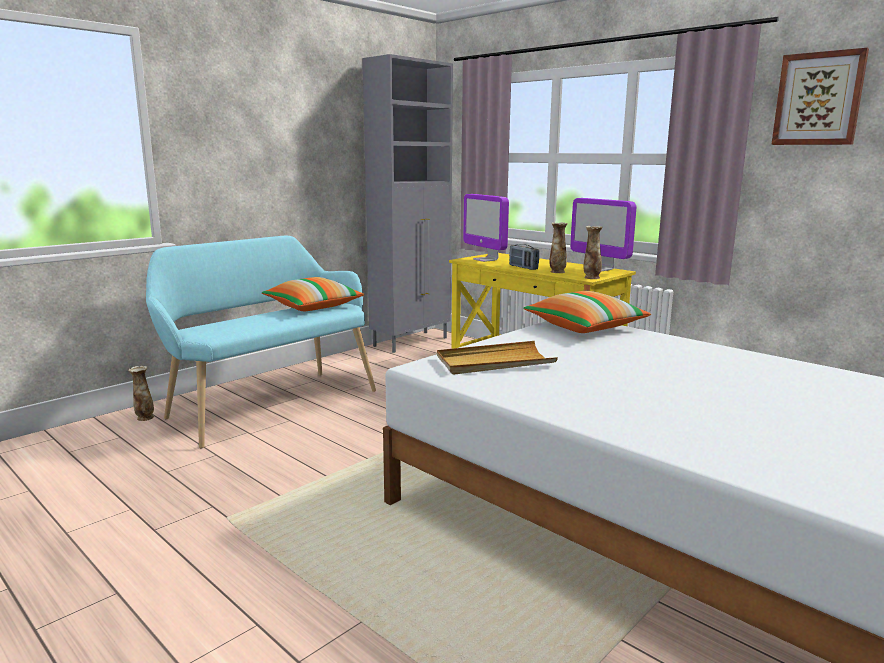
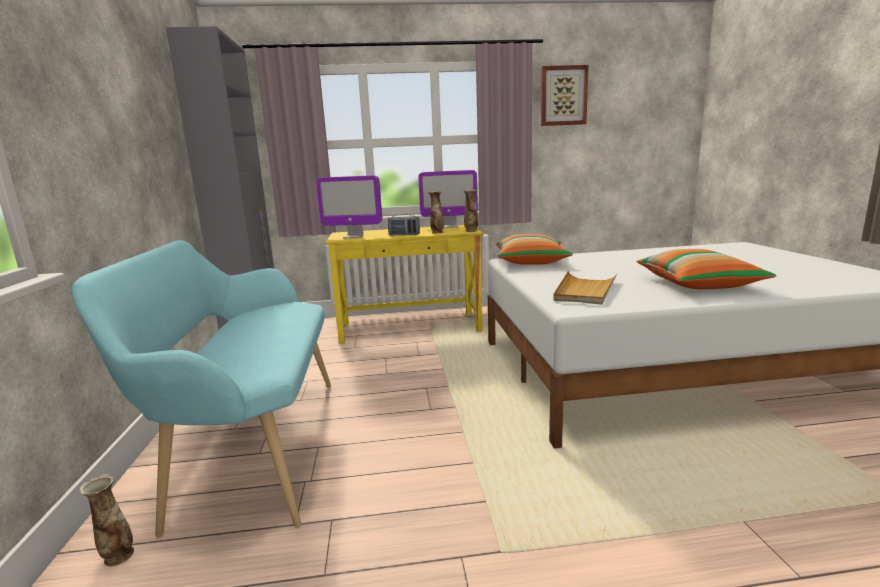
camera: 50 degrees left, 0 degrees up
pillow [262,277,364,311] -> pillow moved to [637,249,777,289]

